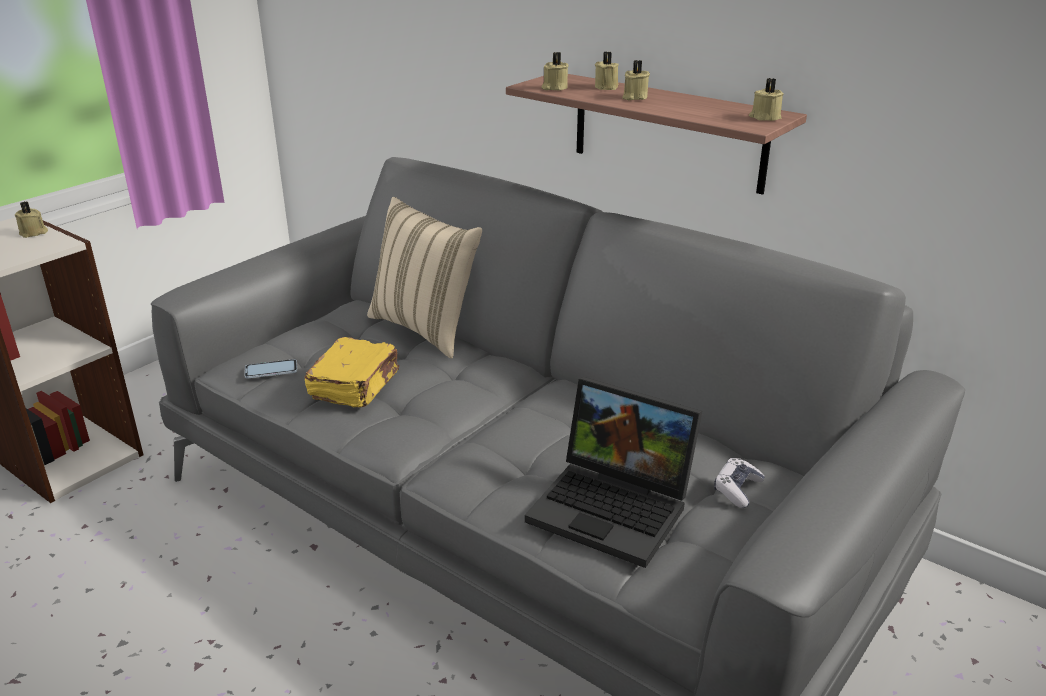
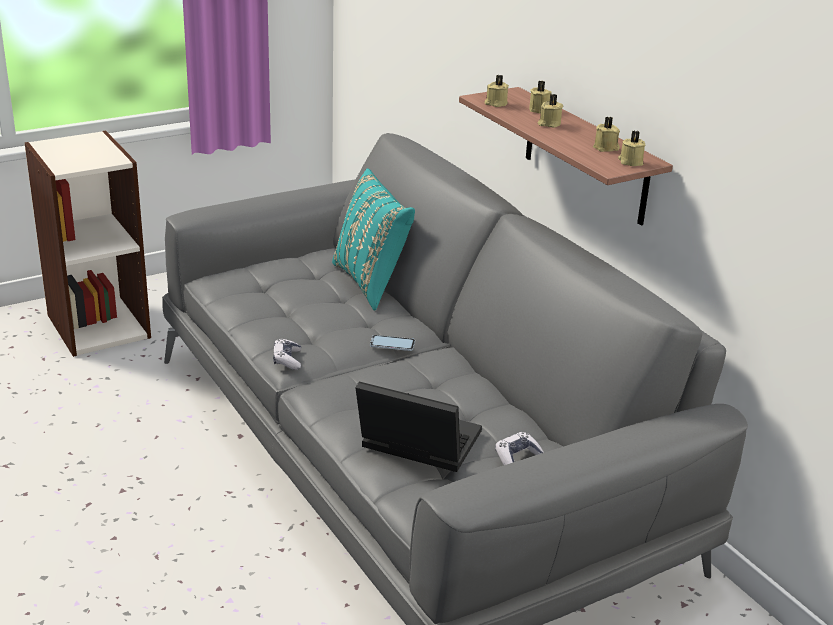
camera: 20 degrees right, 0 degrees up
beige candle [15,201,48,238] -> beige candle moved to [593,117,620,152]
phone [245,359,297,378] -> phone moved to [370,335,415,351]
yellow book [304,337,399,408] -> none
beige pillow [367,197,482,359] -> turquoise pillow [332,168,415,311]
laptop [525,377,702,568] -> laptop turned 150 degrees clockwise [356,382,482,472]
none -> game controller [273,339,301,370]

